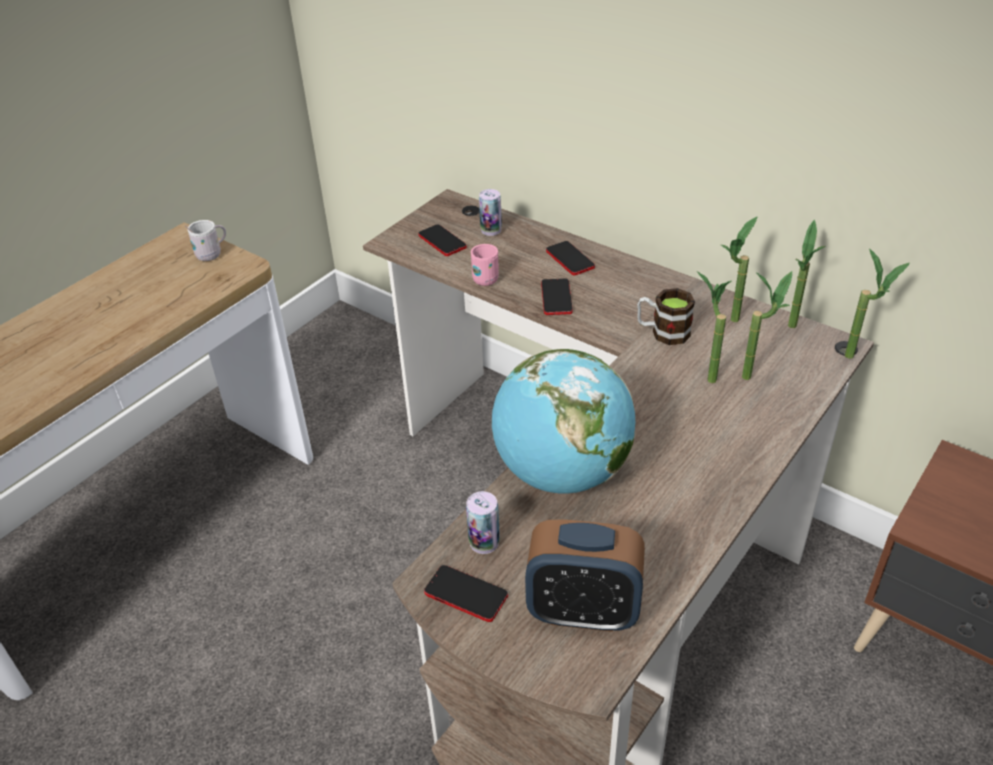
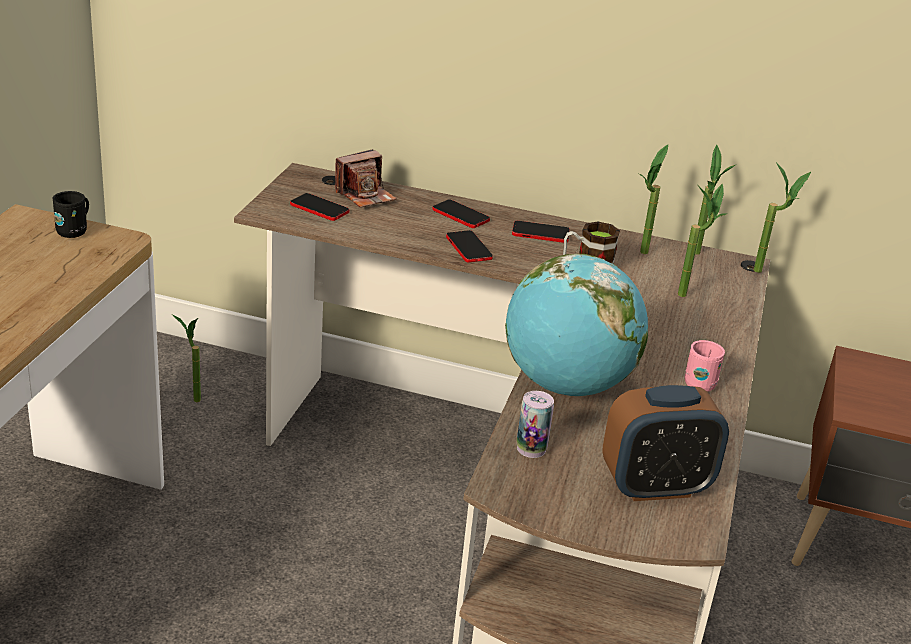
camera: 25 degrees left, 10 degrees down
white mug [185,220,226,261] -> black mug [53,191,89,238]
phone [424,565,508,622] -> phone moved to [512,221,570,243]
pink mug [471,244,499,286] -> pink mug moved to [685,340,725,392]
can [479,189,502,236] -> camera [335,149,396,208]
potted plant [697,272,732,383] -> potted plant moved to [172,314,201,402]

